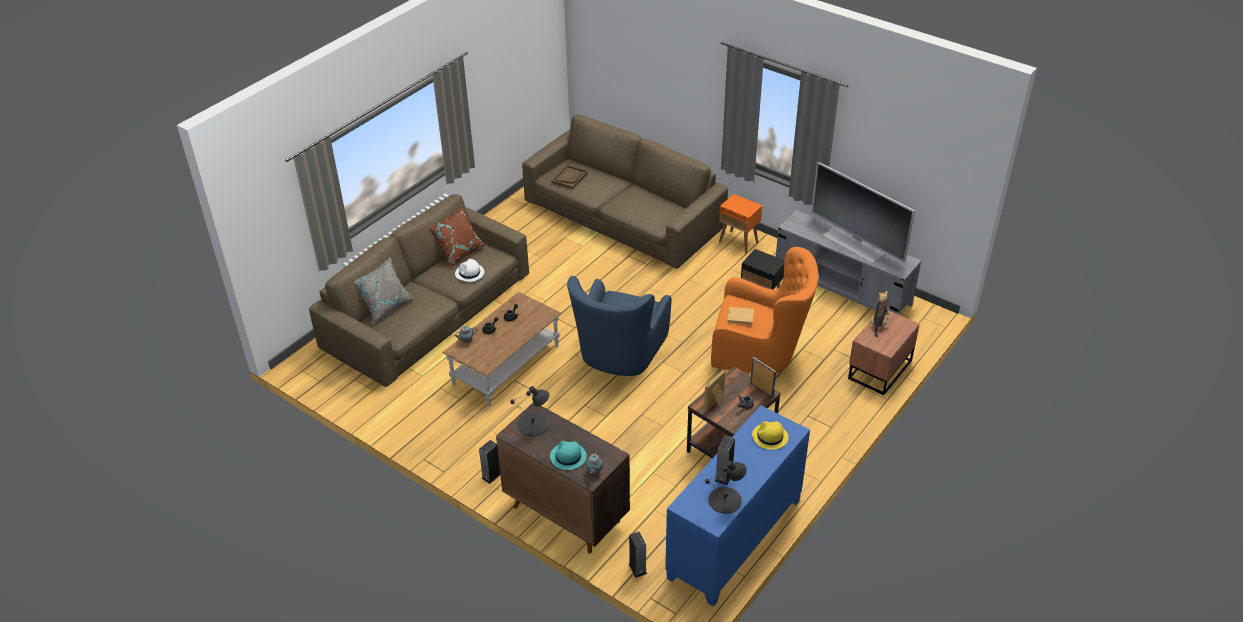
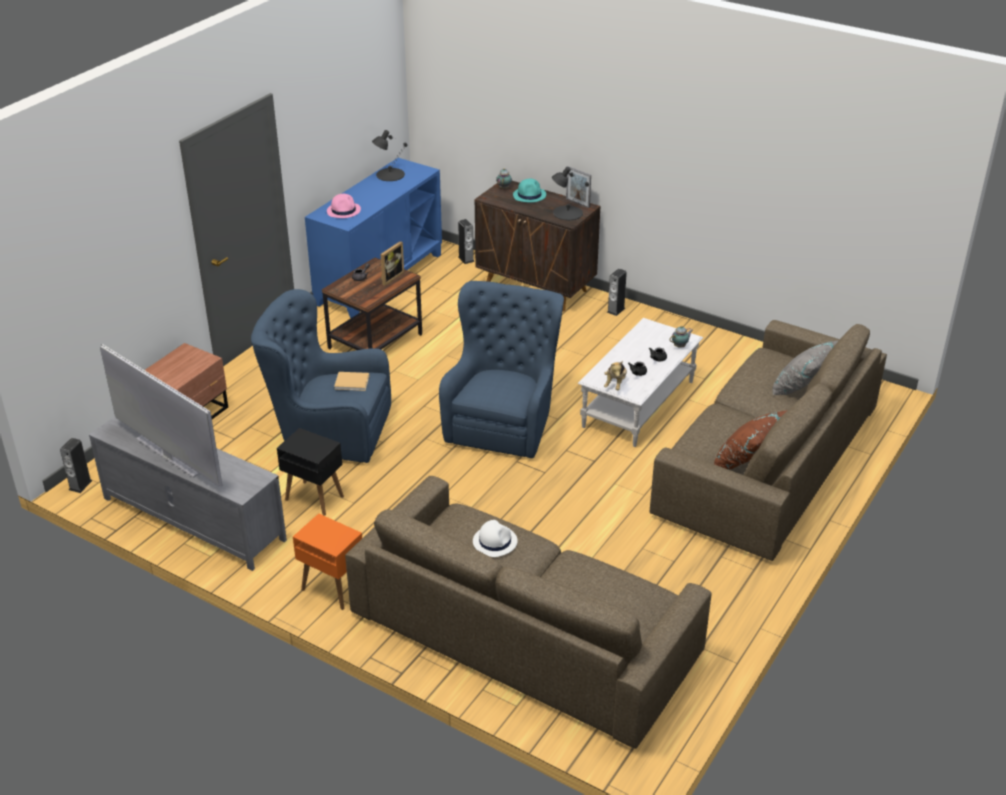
camera: 175 degrees right, 5 degrees down
brown coffee table [443,291,561,406] -> white coffee table [577,318,703,447]
white hat [455,259,484,282] -> white hat moved to [473,520,518,557]
brown tray [551,165,588,189] -> none
orange armchair [711,247,819,374] -> blue armchair [251,289,391,463]
speaker [715,435,735,485] -> speaker moved to [60,438,92,493]
picture frame [750,357,776,398] -> picture frame moved to [566,166,591,208]
yellow hat [752,421,788,450] -> pink hat [327,194,361,218]
plush toy [871,291,889,337] -> plush toy moved to [604,361,627,390]

